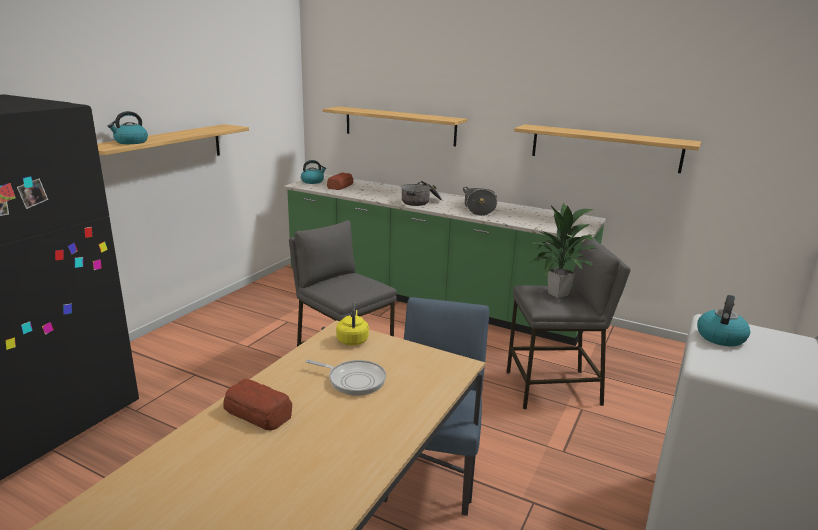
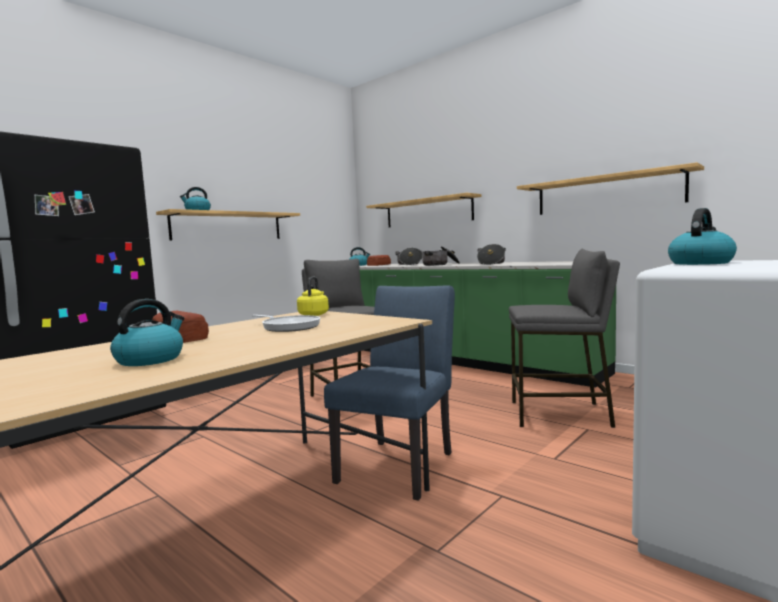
camera: 15 degrees right, 15 degrees down
potted plant [530,203,596,298] -> none
none -> kettle [110,299,184,366]
none -> cooking pot [395,248,422,265]

